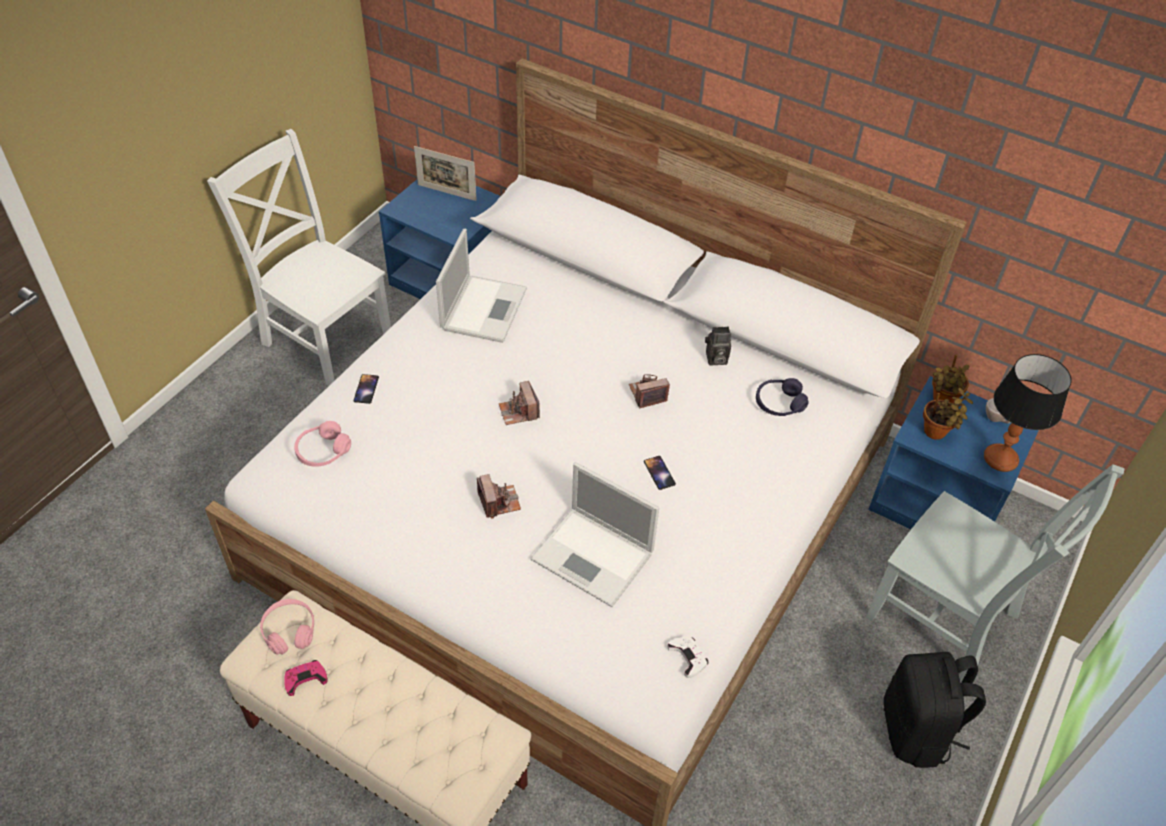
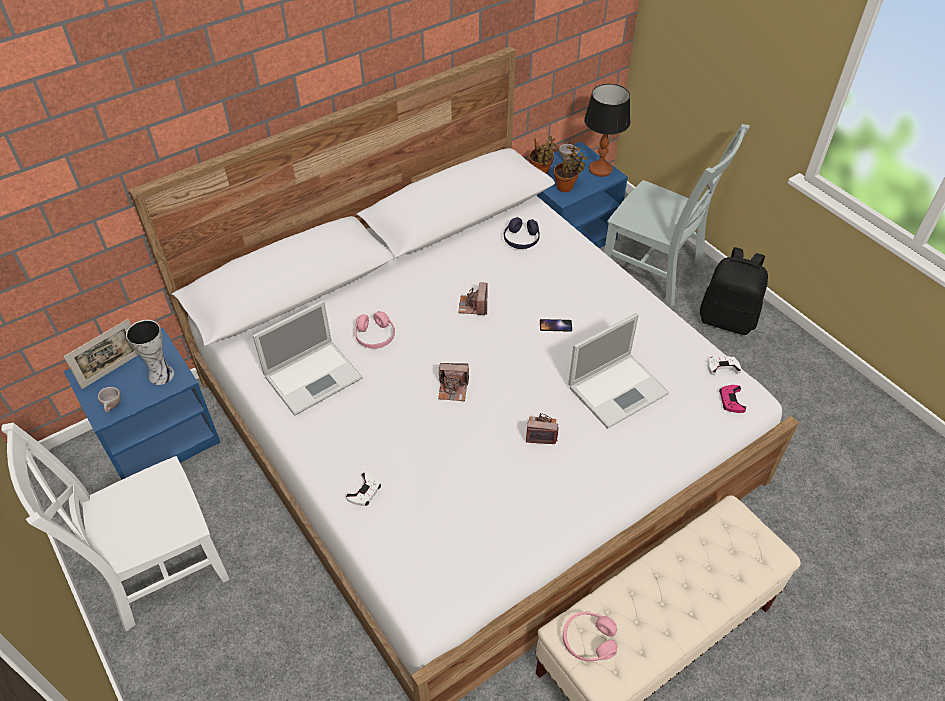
camera: 65 degrees left, 0 degrees up
pink game controller [284,660,328,696] -> pink game controller moved to [719,385,746,413]
pink headphones [294,421,351,467] -> pink headphones moved to [355,311,395,349]
phone [354,374,379,404] -> white game controller [346,472,381,506]
laptop [436,229,527,343] -> laptop turned 105 degrees clockwise [252,300,363,416]
camera [705,327,731,365] -> none
grey chair [866,464,1125,684] -> grey chair turned 60 degrees clockwise [604,124,750,307]
none -> beige cup [98,387,121,413]
none -> vase [126,320,174,385]

